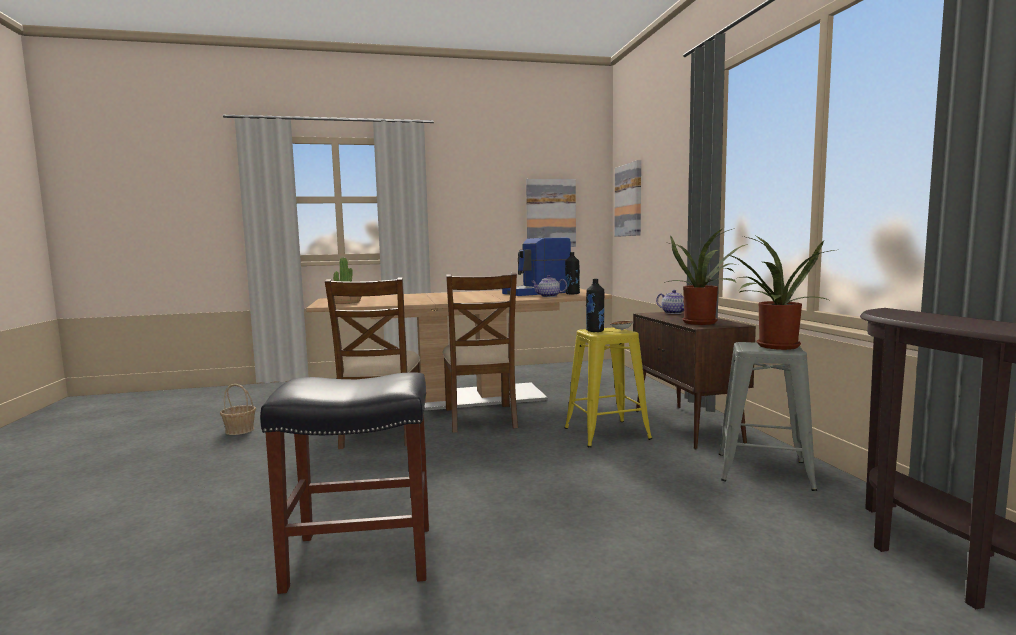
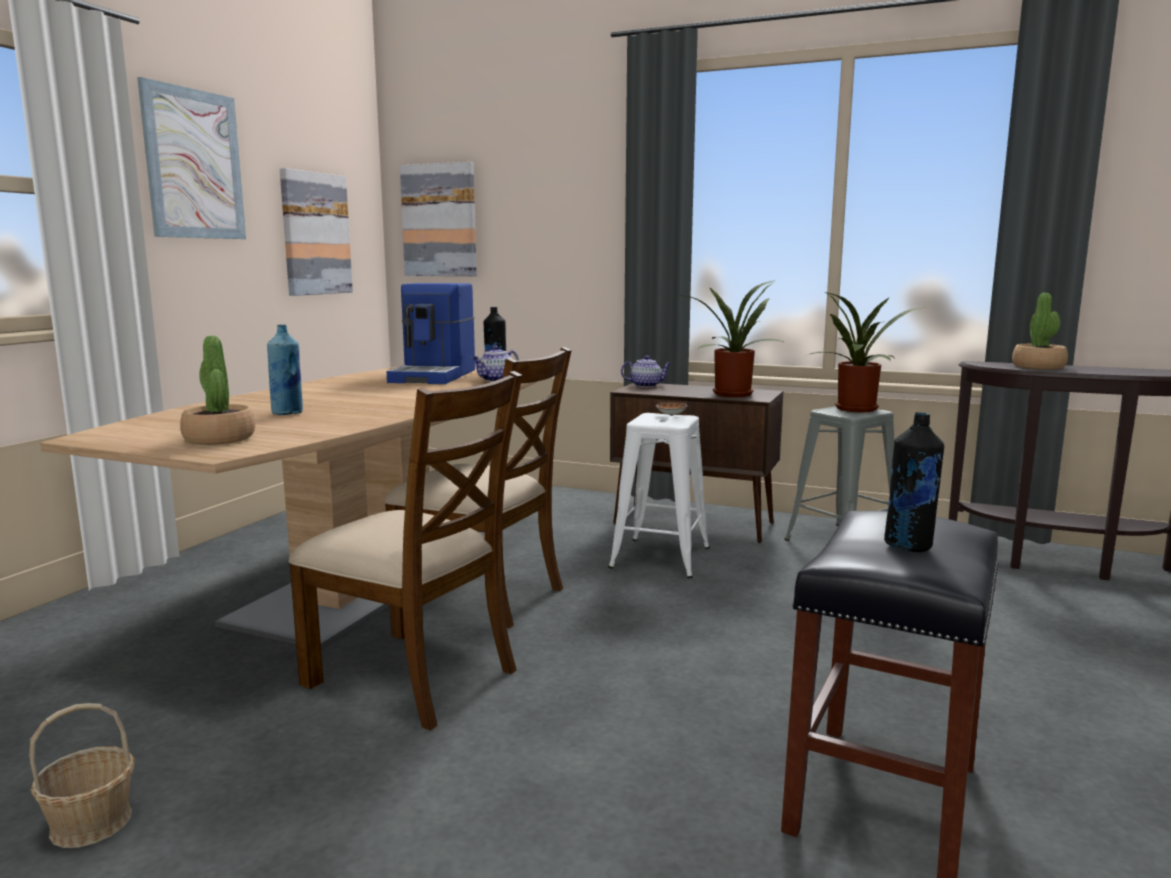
camera: 55 degrees left, 5 degrees up
yellow stool [565,327,652,448] -> white stool [609,413,710,578]
black bottle [586,279,604,332] -> black bottle moved to [884,412,944,552]
none -> picture [137,77,246,239]
none -> blue bottle [267,325,303,415]
none -> potted plant [1012,293,1068,370]

